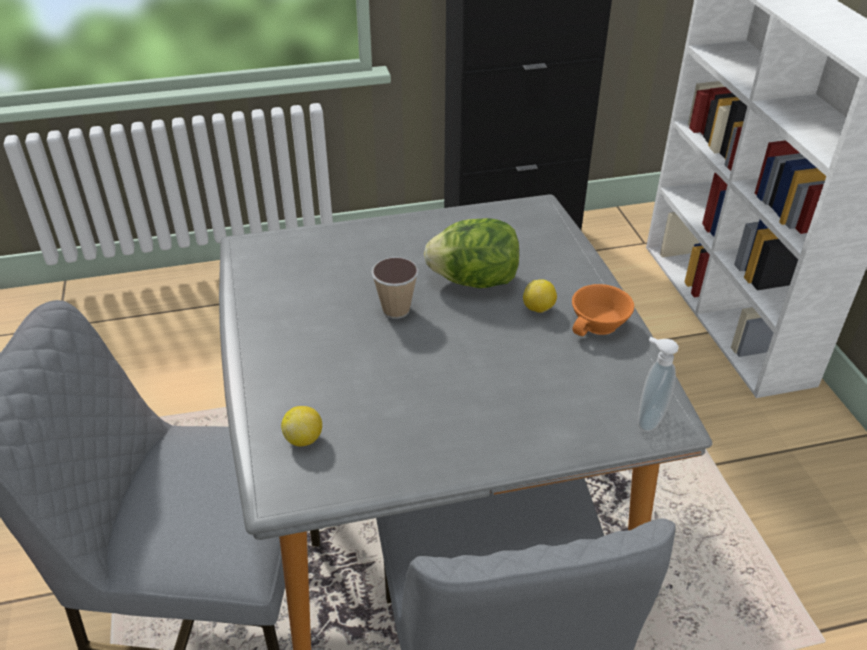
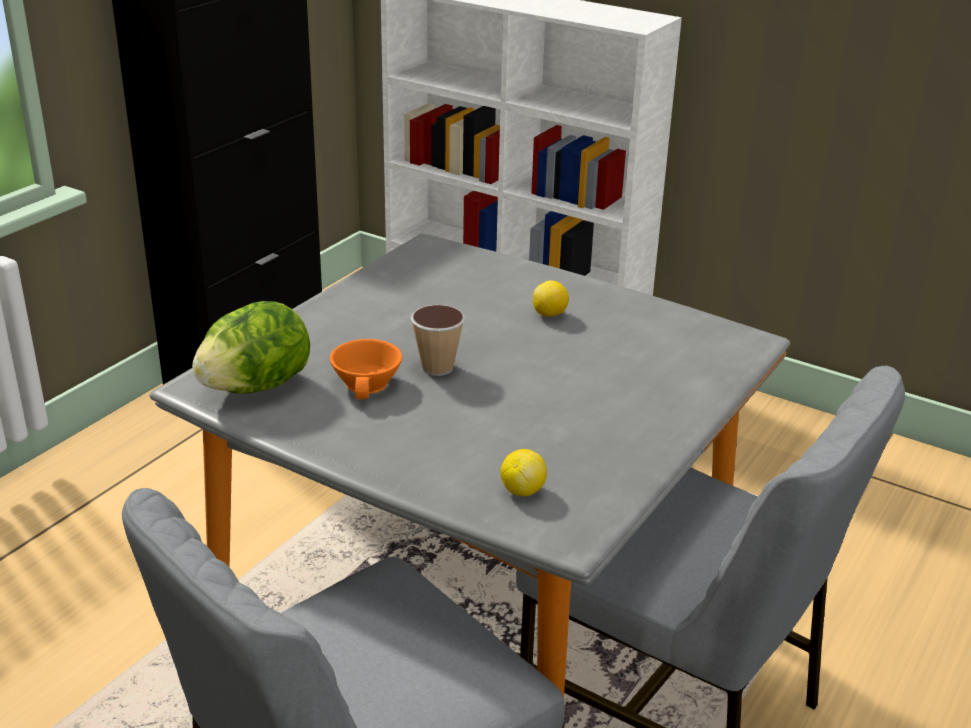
camera: 45 degrees left, 10 degrees down
lettuce [424,218,519,288] -> lettuce moved to [192,301,310,394]
orange cup [572,284,634,336] -> orange cup moved to [330,339,402,399]
soap dispenser [638,337,679,432] -> none

